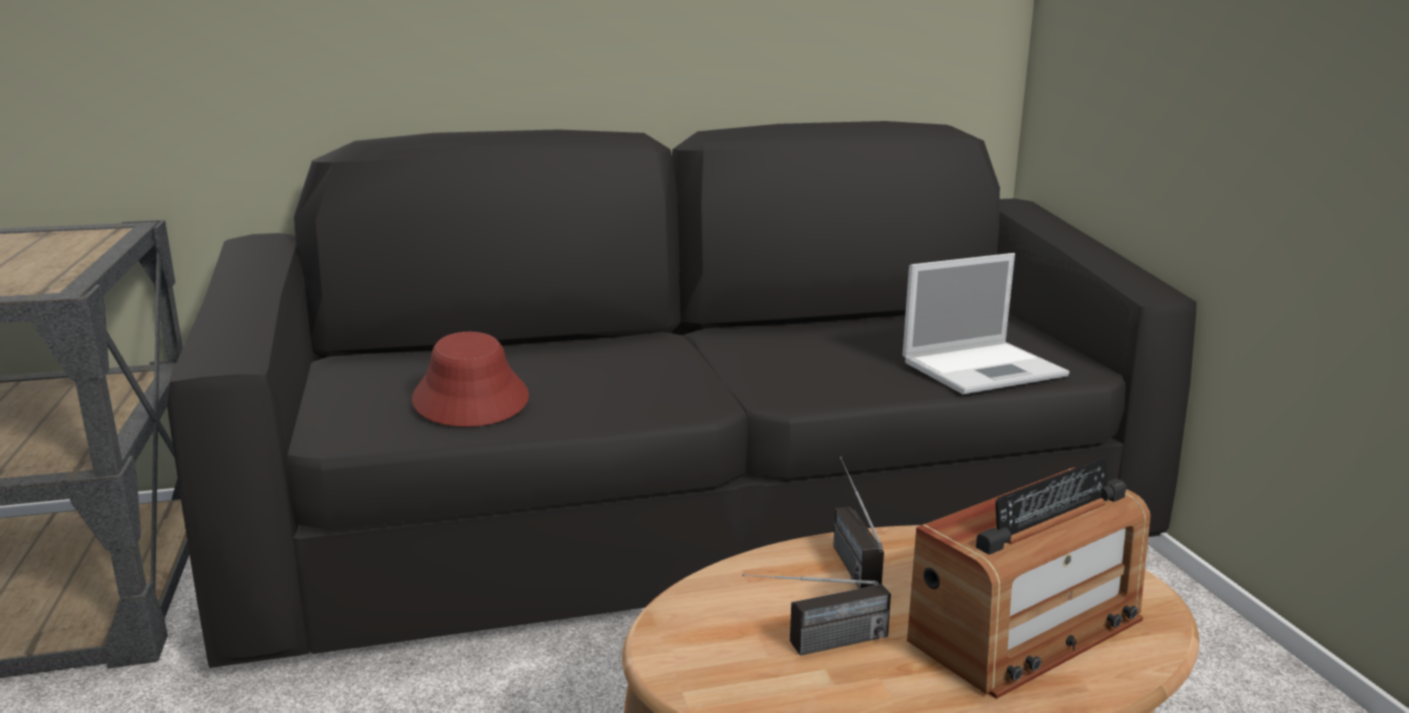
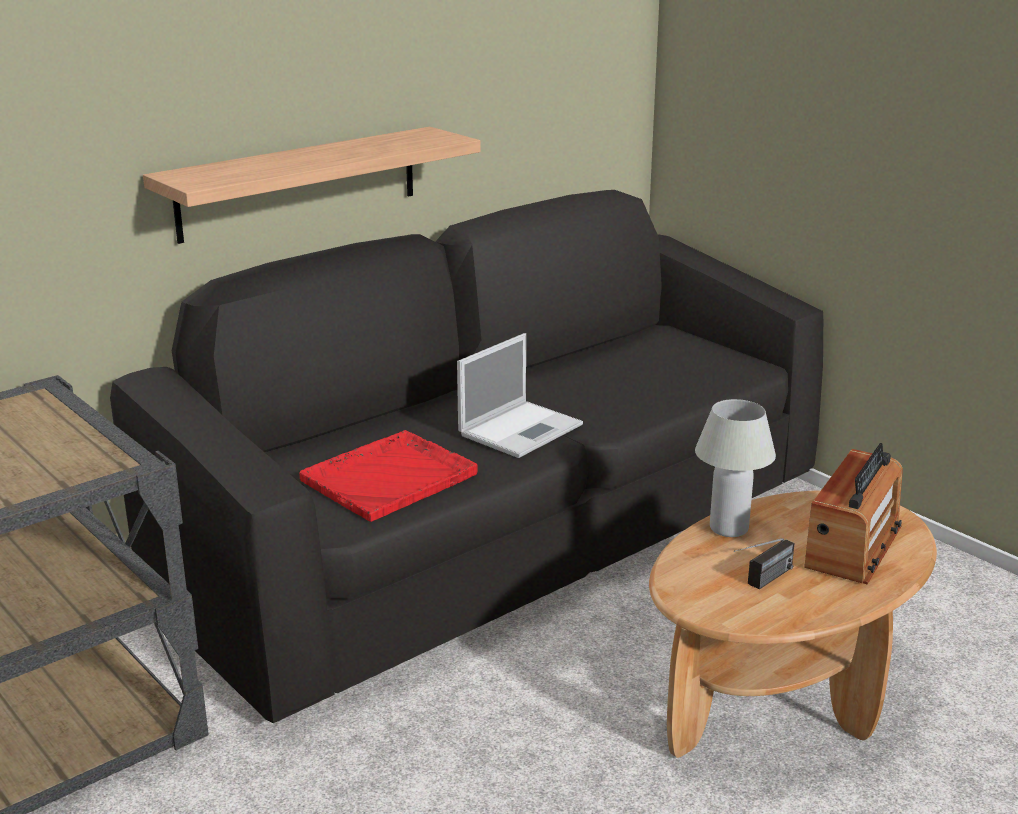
camera: 25 degrees left, 5 degrees up
red hat [412,332,529,427] -> red tray [299,430,478,522]
radio [833,457,884,589] -> white table lamp [695,399,776,537]
laptop [903,253,1070,394] -> laptop moved to [457,333,583,458]
none -> shelf [143,127,481,244]

